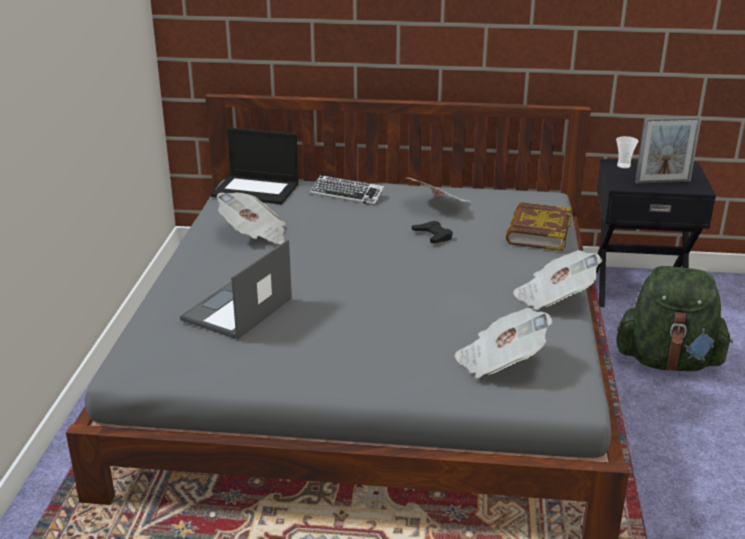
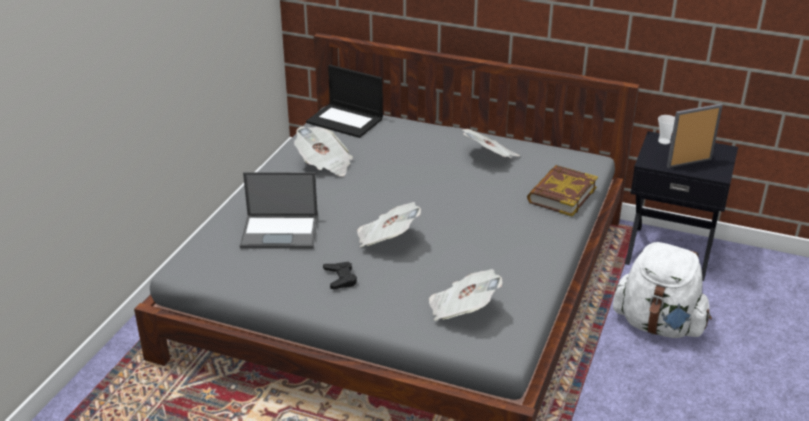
camera: 15 degrees right, 5 degrees up
laptop [180,240,292,340] -> laptop turned 135 degrees counterclockwise [240,172,318,249]
keyboard [310,175,385,205] -> none
black game controller [412,221,453,243] -> black game controller moved to [323,262,357,289]
newspaper [513,250,602,310] -> newspaper moved to [357,202,421,247]
green backpack [616,266,733,371] -> white backpack [613,242,712,338]
picture frame [635,116,702,184] -> picture frame turned 150 degrees clockwise [667,104,723,168]

